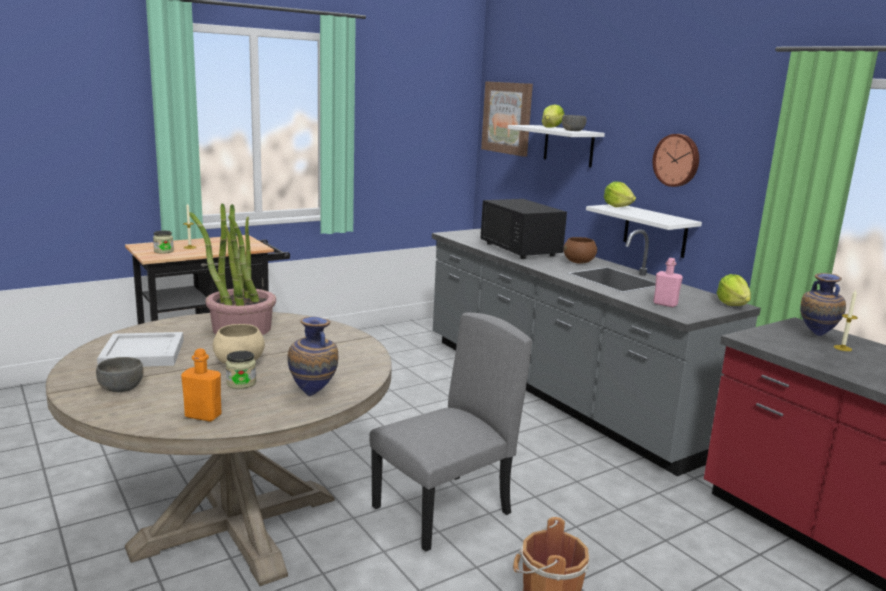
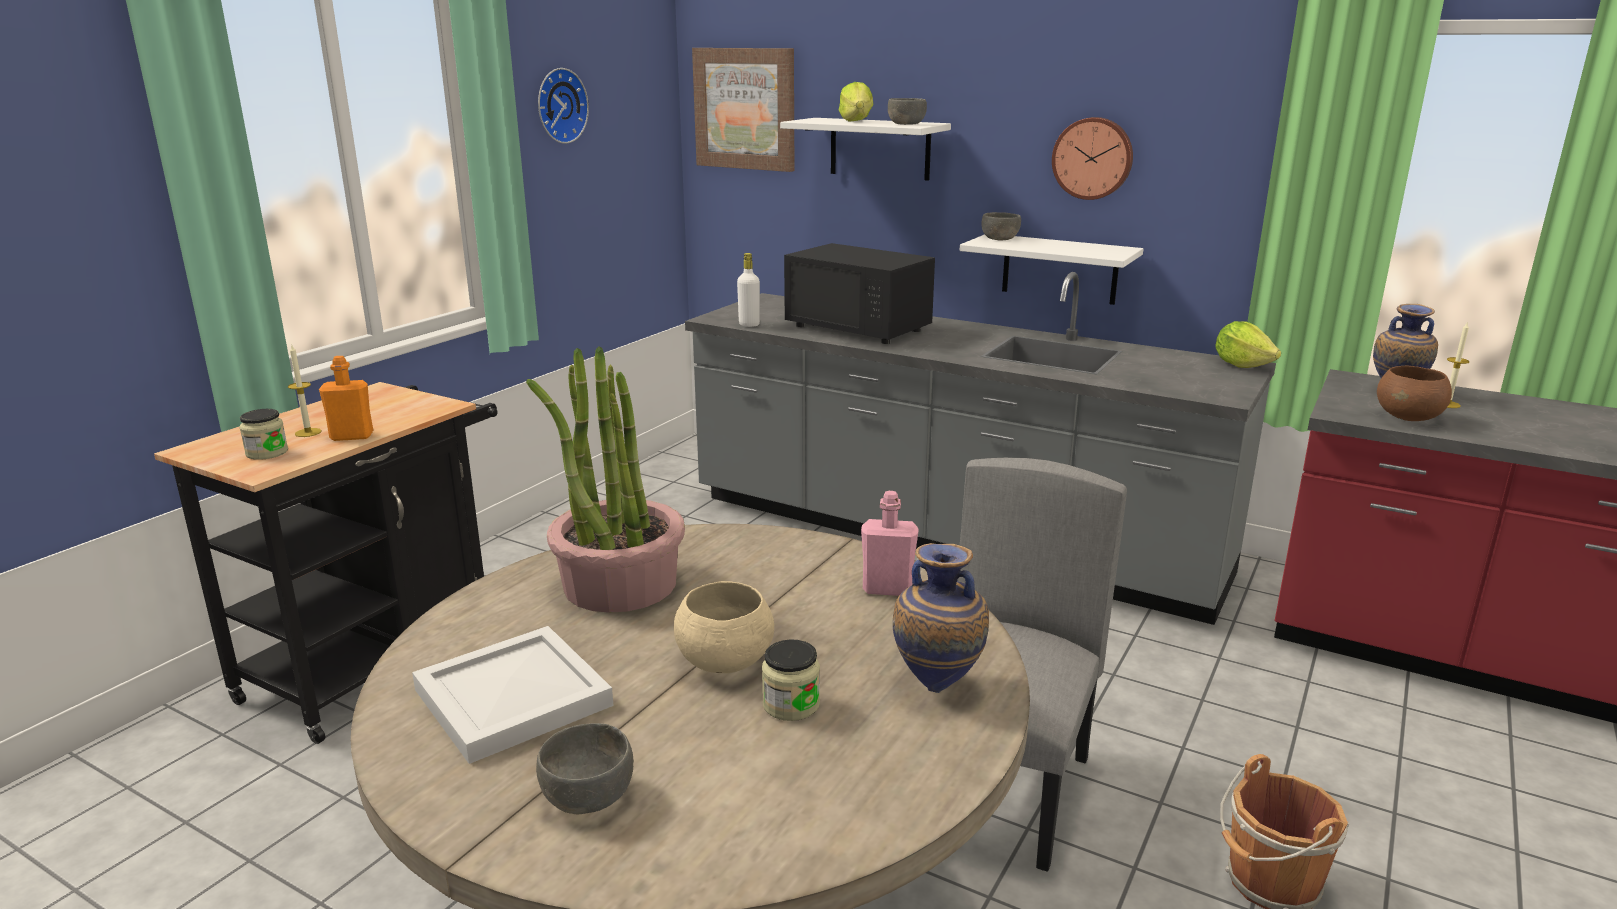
camera: 25 degrees left, 5 degrees up
orange bottle [181,348,221,422] -> orange bottle moved to [319,356,373,441]
brown bowl [563,237,597,264] -> brown bowl moved to [1377,366,1452,421]
lettuce [604,181,636,207] -> grey bowl [981,212,1021,241]
pink bottle [653,258,683,307] -> pink bottle moved to [861,491,919,596]
none -> wall clock [538,68,589,144]
none -> white bottle [737,253,760,327]

